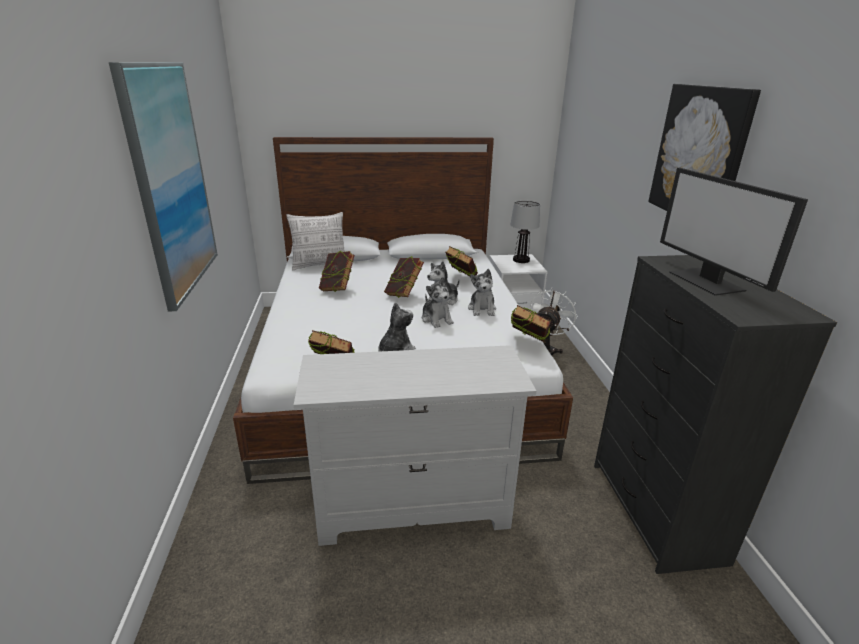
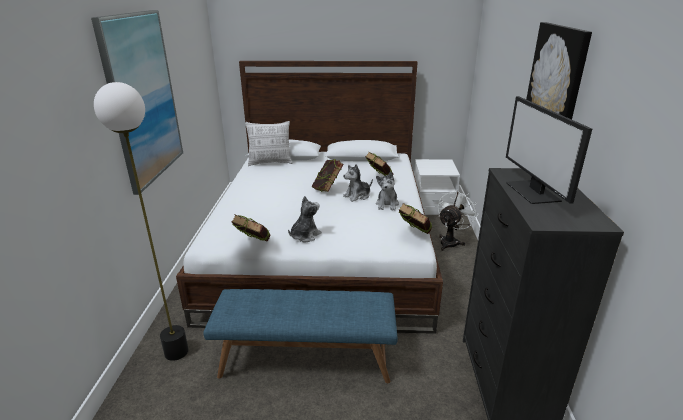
camera: 10 degrees right, 0 degrees up
white dresser [294,345,536,546] -> blue bench [203,289,398,383]
book [319,250,355,292] -> none
plush toy [422,277,454,328] -> none
table lamp [510,201,540,263] -> none
none -> floor lamp [94,82,189,361]

